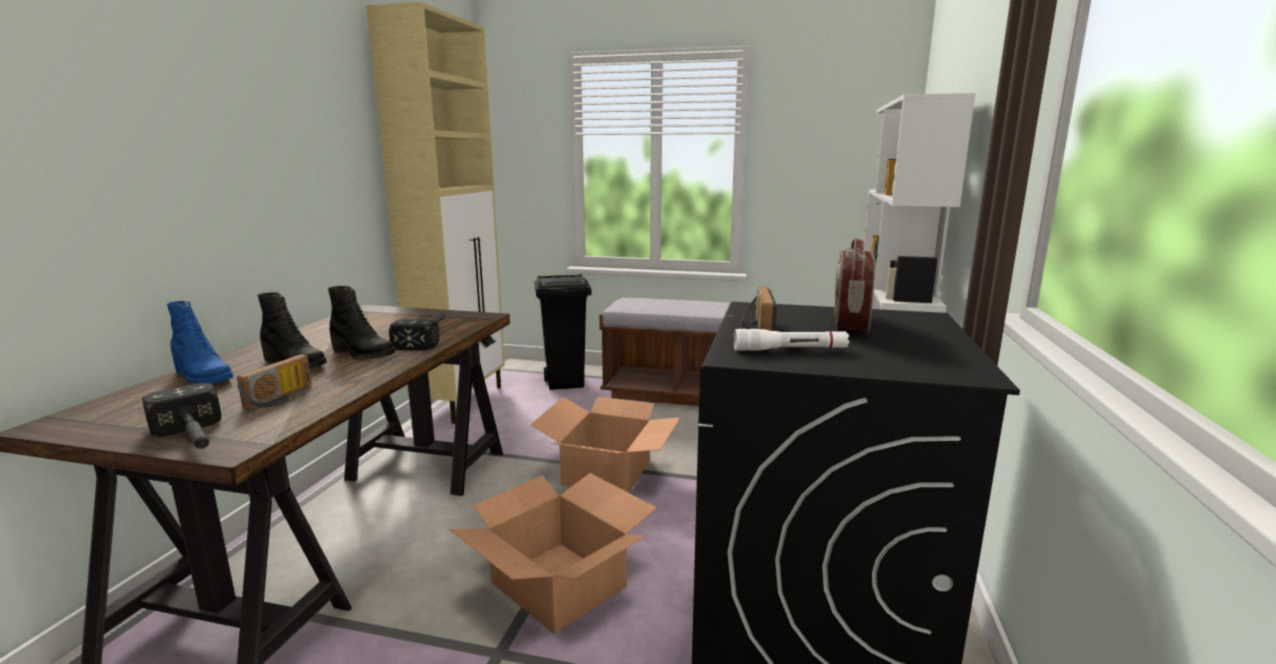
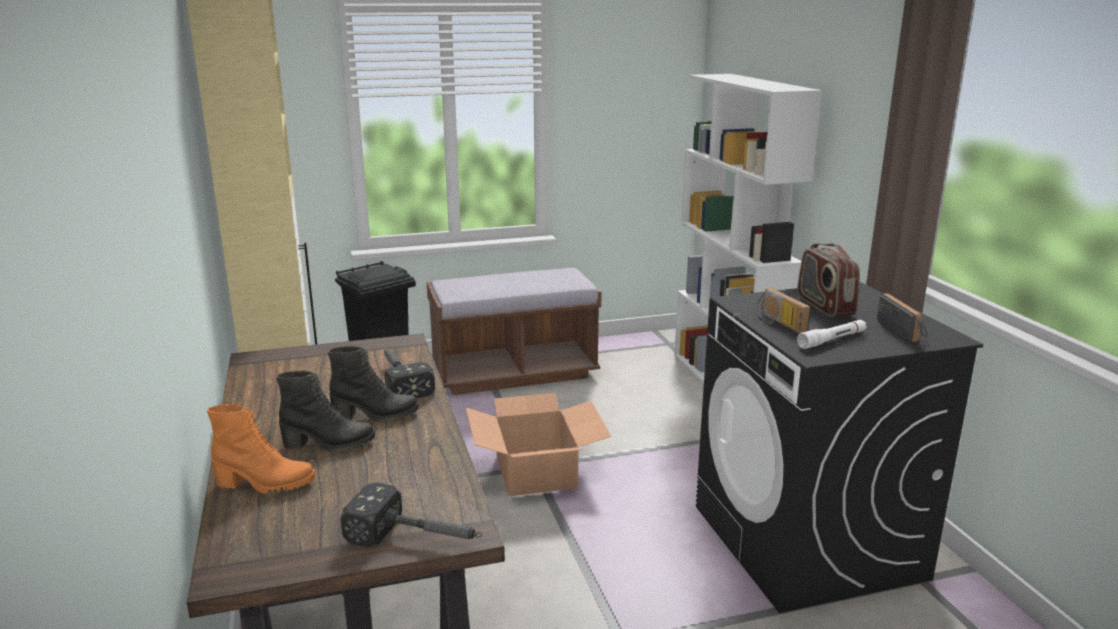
camera: 30 degrees left, 5 degrees up
blue boot [167,301,233,385] -> orange boot [207,403,316,494]
radio [237,354,312,410] -> radio moved to [877,293,928,342]
cardboard box [449,473,657,634] -> none

